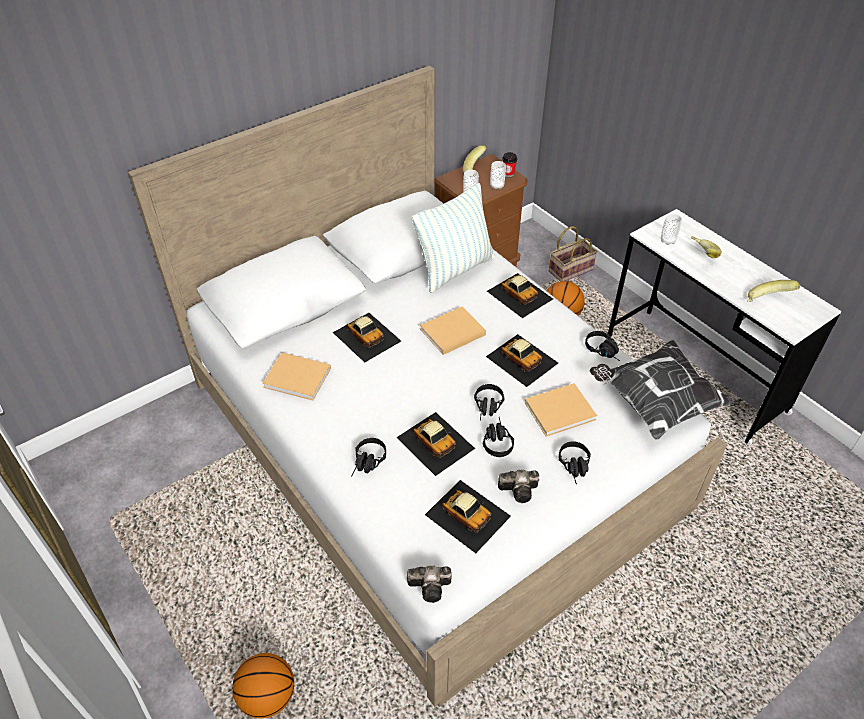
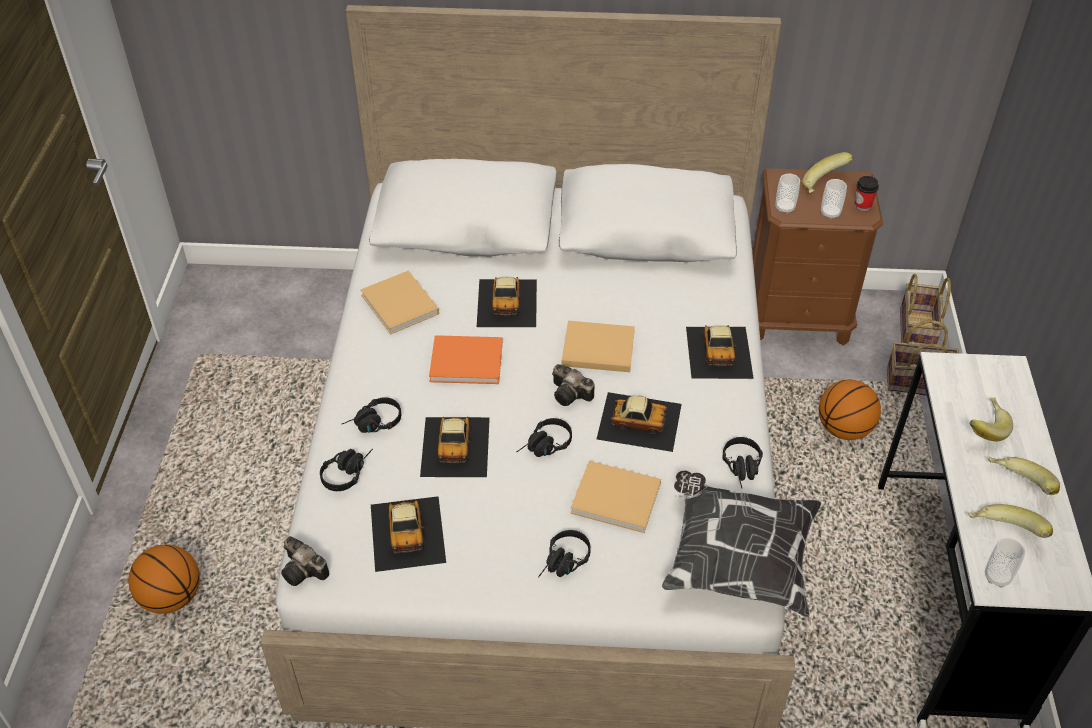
camera: 40 degrees right, 0 degrees up
pillow [412,183,495,293] -> none
black headphones [483,417,514,457] -> black headphones moved to [320,449,373,491]
toy car [486,334,558,387] -> toy car turned 75 degrees counterclockwise [597,392,682,452]
camera [498,470,539,503] -> camera moved to [552,364,595,406]
cup [661,214,682,245] -> cup moved to [985,538,1025,587]
none -> orange book [429,335,503,384]
none -> basket [900,274,951,344]
none -> banana [988,457,1060,495]

